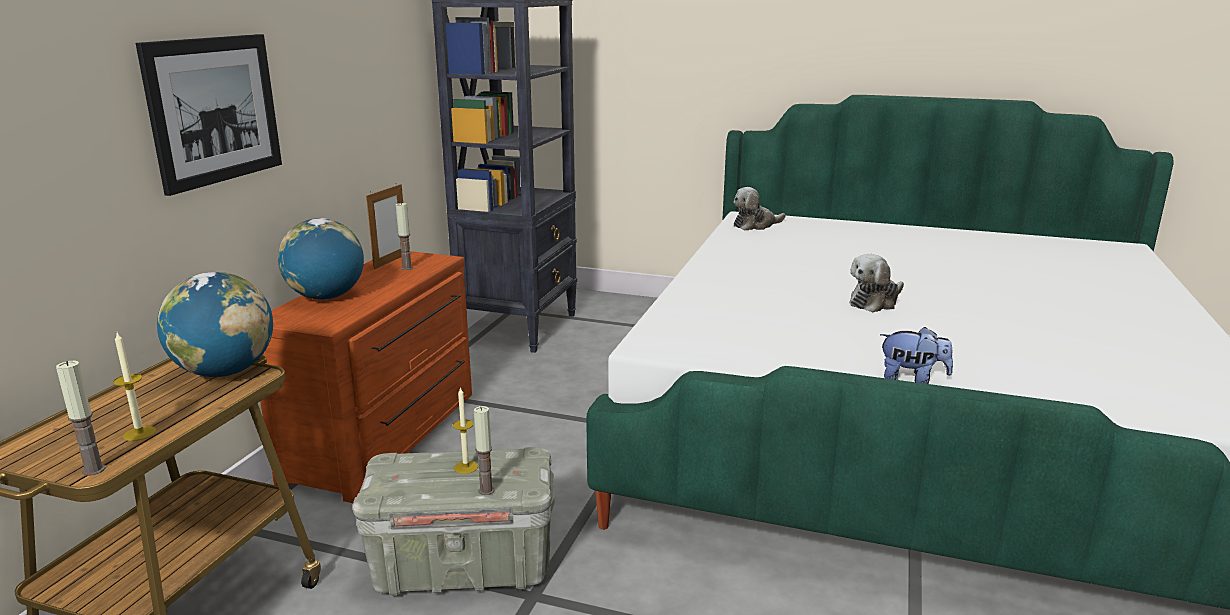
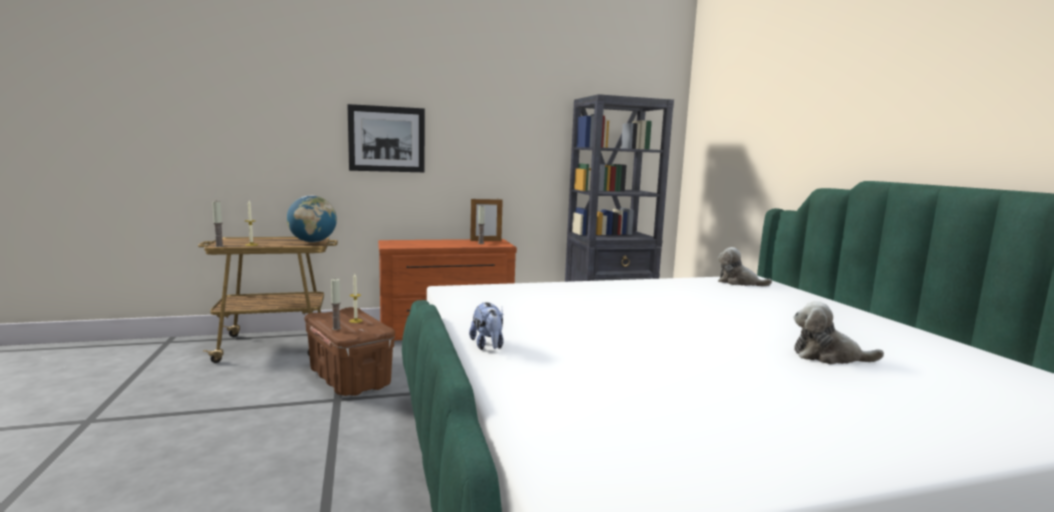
camera: 55 degrees right, 10 degrees down
globe [278,218,364,300] -> none
grey storage box [353,447,554,596] -> brown storage box [305,307,395,396]
plush toy [849,254,904,312] -> plush toy moved to [793,301,884,364]

